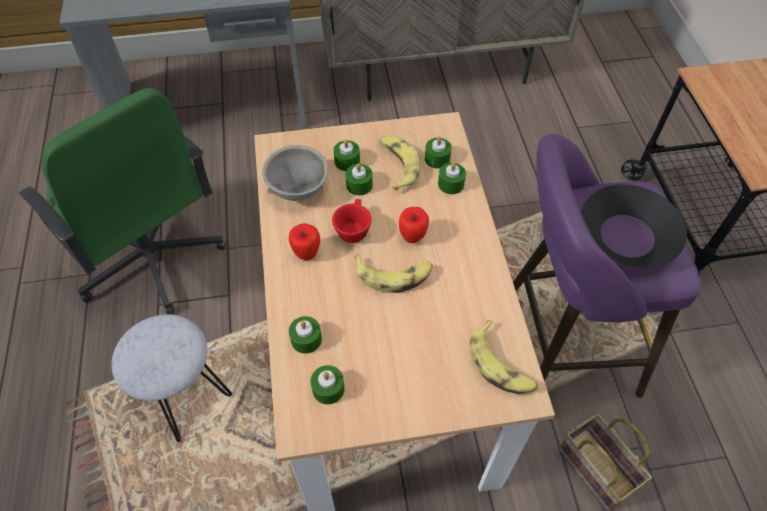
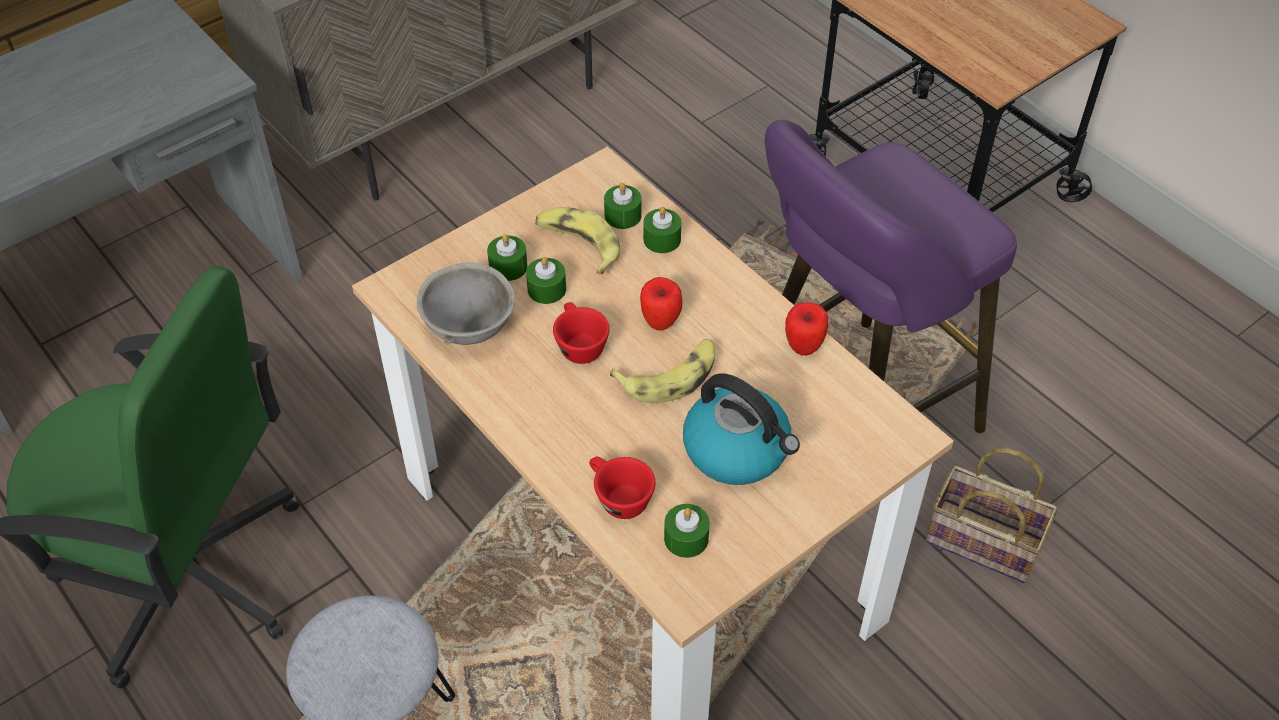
camera: 30 degrees left, 5 degrees down
apple [289,223,320,260] -> apple moved to [785,302,828,356]
green candle [289,316,322,354] -> red cup [589,457,656,519]
banana [470,320,538,394] -> none
black bowl [581,184,687,268] -> none
none -> kettle [683,373,800,485]

